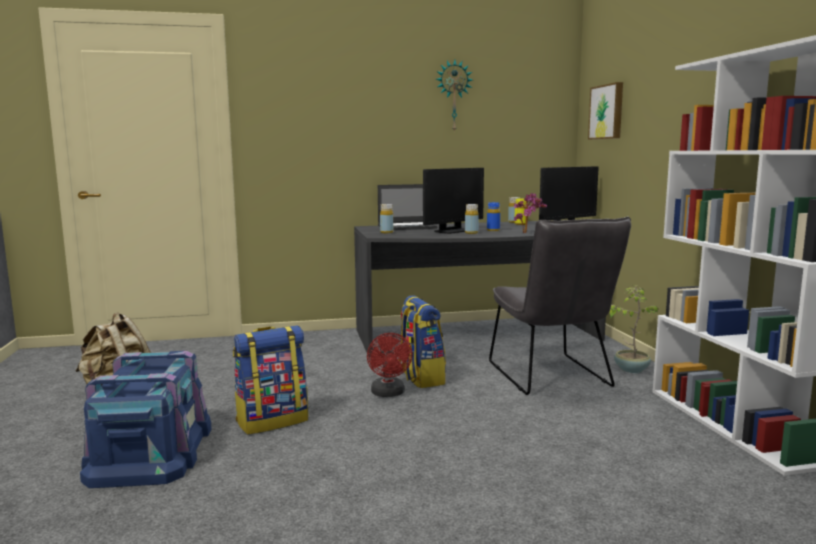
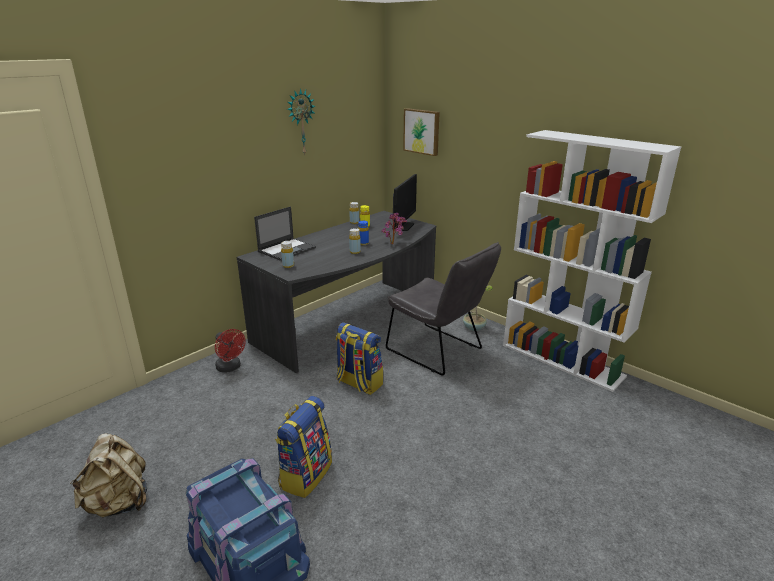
camera: 35 degrees left, 15 degrees up
red fan [367,333,413,397] -> red fan moved to [215,329,246,373]
monitor [423,168,484,234] -> none

